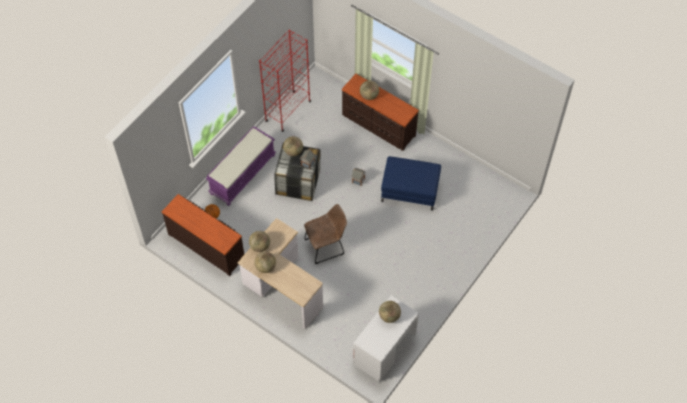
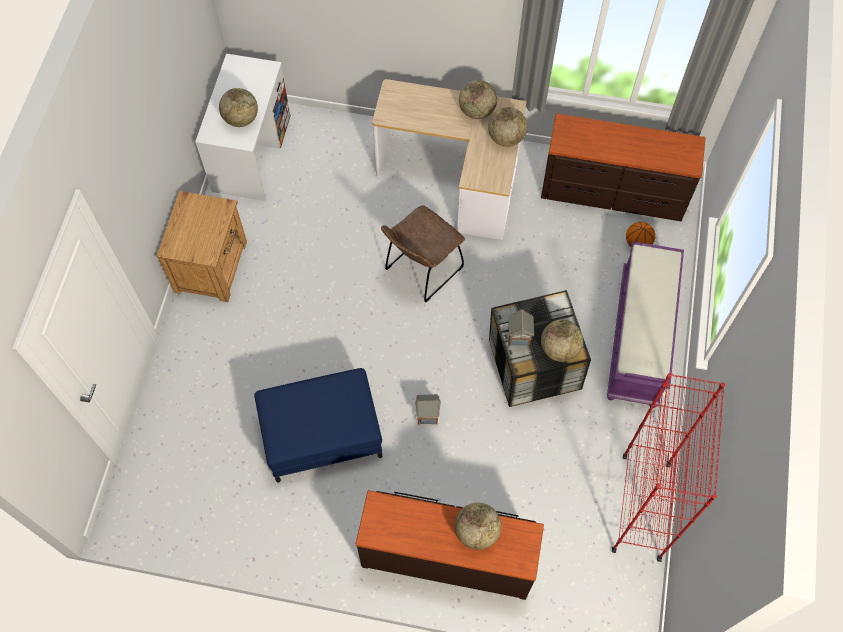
camera: 155 degrees right, 5 degrees up
none -> brown nightstand [156,191,247,302]

